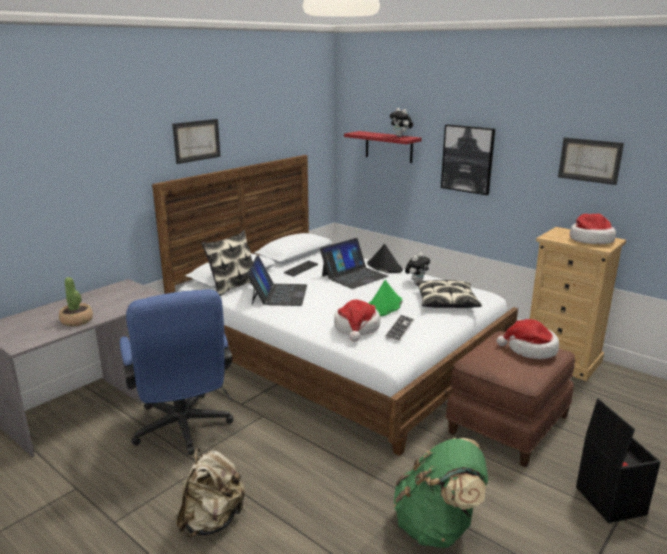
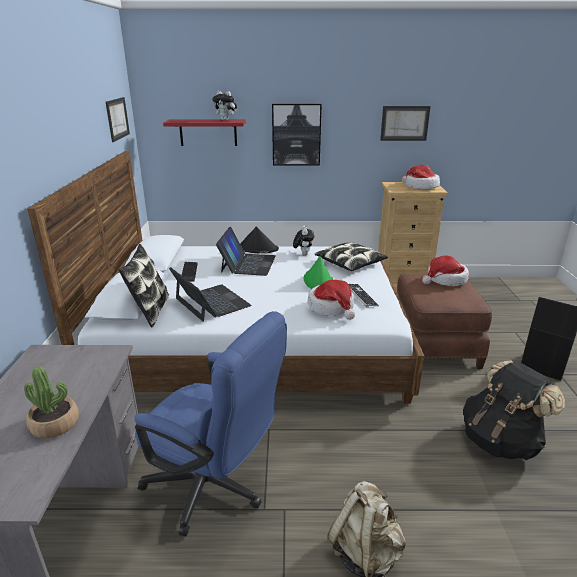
camera: 40 degrees left, 5 degrees up
picture [172,119,221,164] -> picture moved to [106,97,130,142]
green backpack [394,438,488,548] -> black backpack [463,360,565,460]

